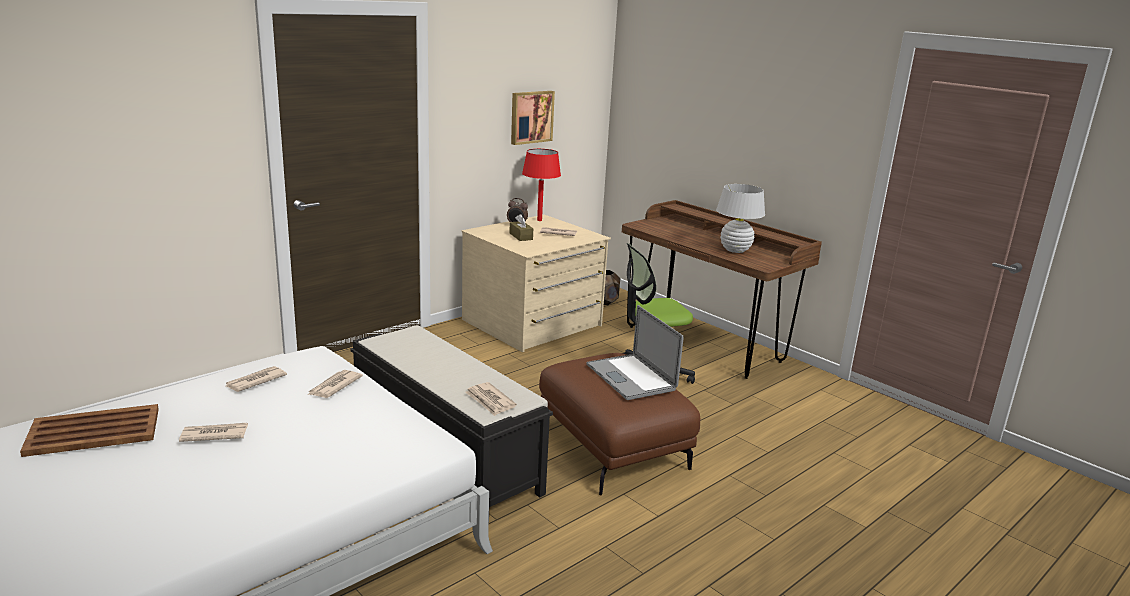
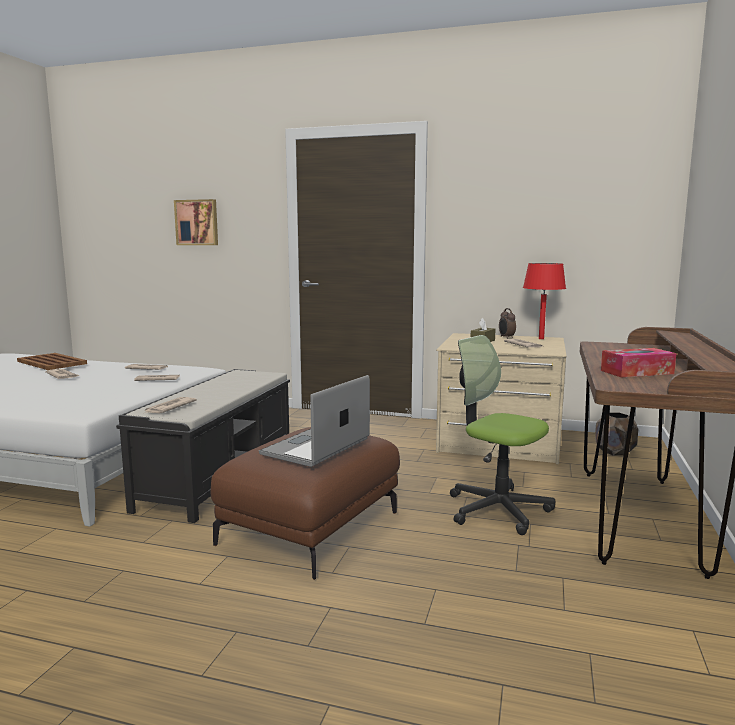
camera: 60 degrees right, 10 degrees down
picture [511,91,555,145] -> picture moved to [174,199,218,245]
white table lamp [716,184,765,253] -> tissue box [601,348,676,377]

